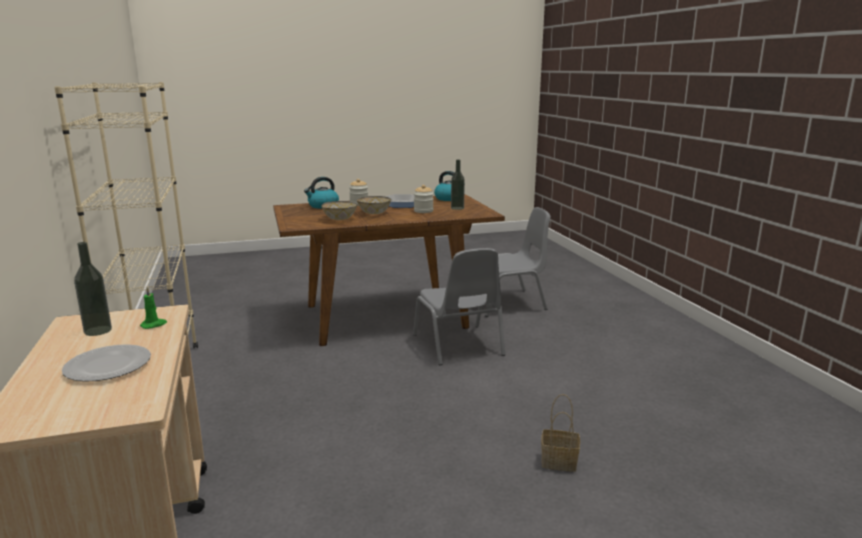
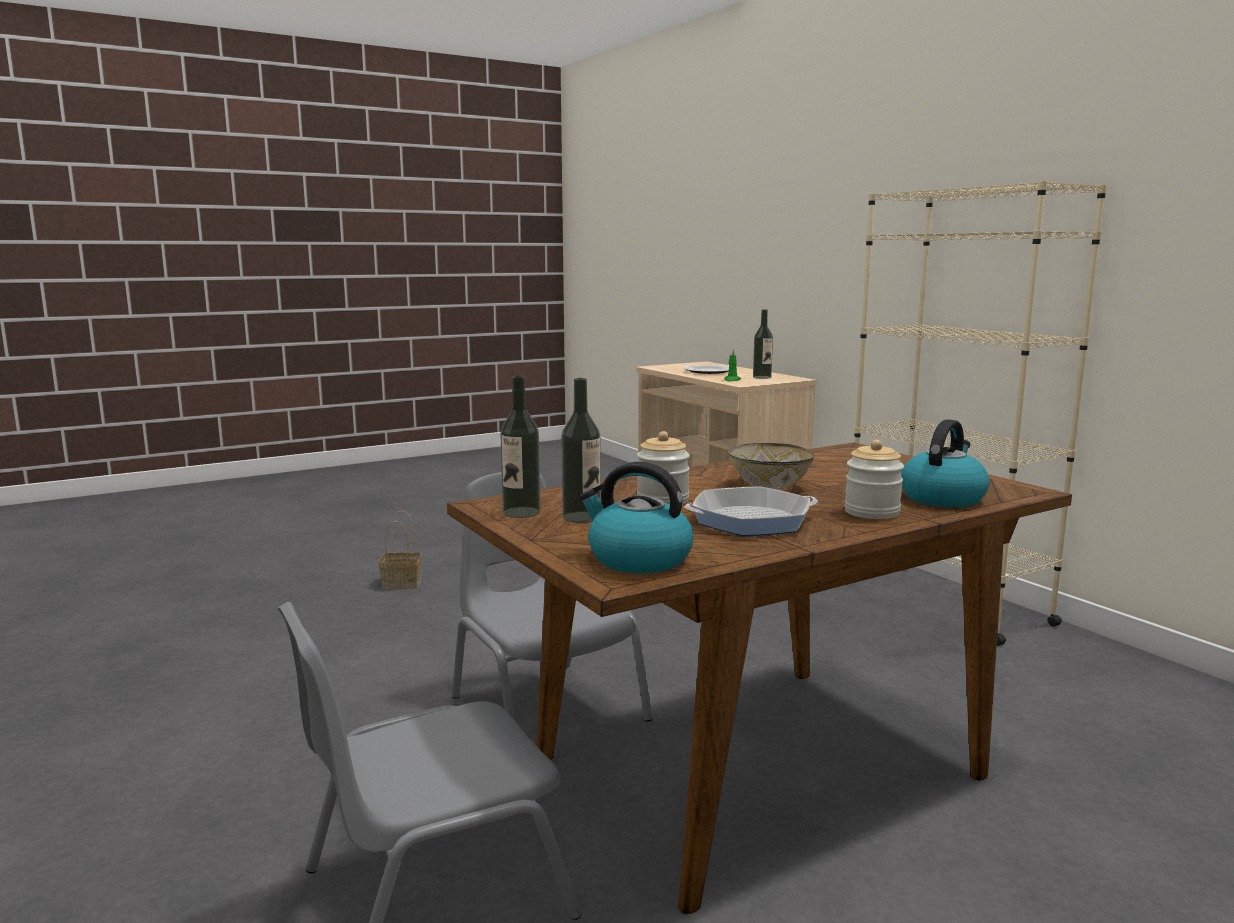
camera: 165 degrees right, 5 degrees down
bowl [321,201,357,220] -> none
none -> bottle [500,375,540,518]

